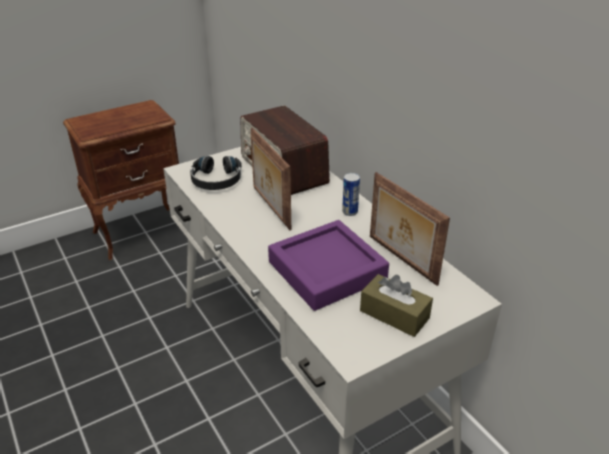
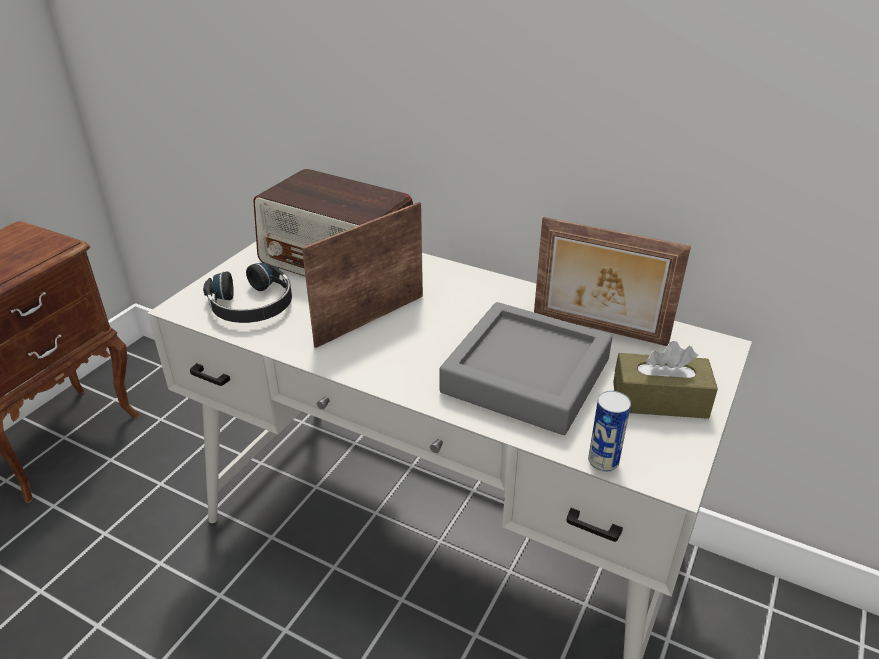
camera: 30 degrees left, 0 degrees up
picture frame [251,128,291,230] -> picture frame turned 105 degrees clockwise [302,202,423,348]
purple tray [268,220,389,311] -> grey tray [440,302,612,435]
can [342,173,360,216] -> can moved to [588,391,631,472]

